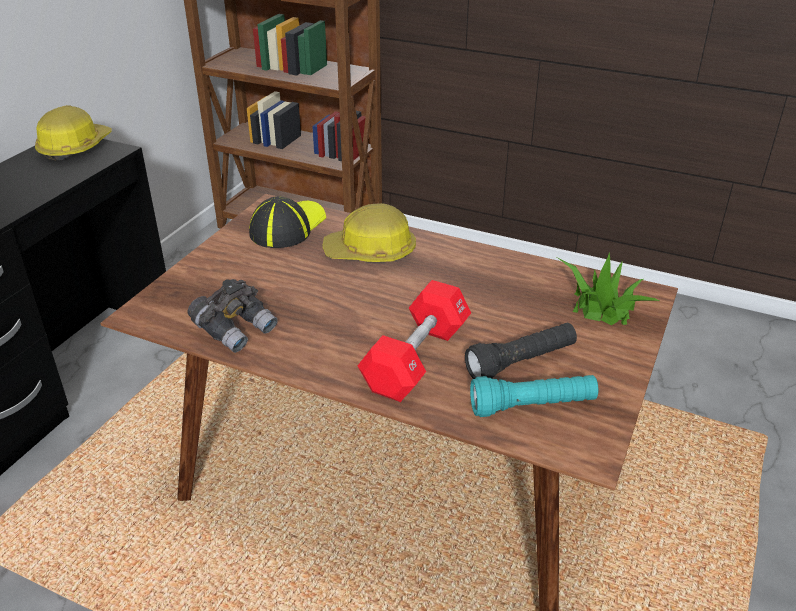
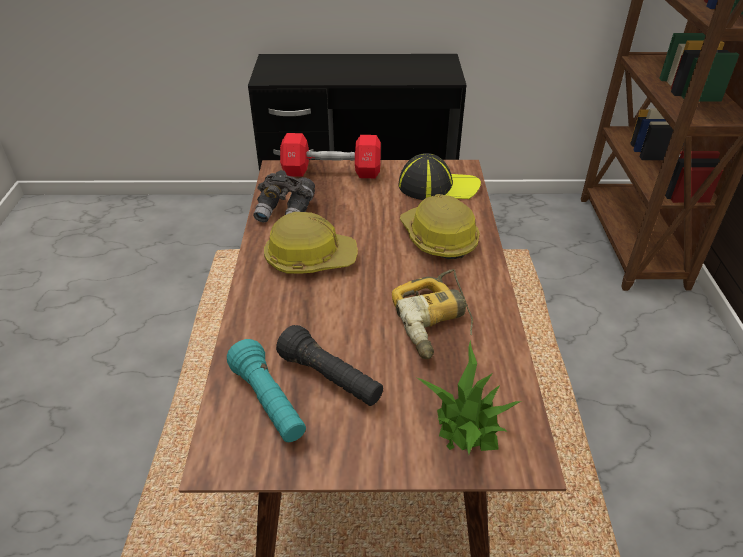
camera: 65 degrees right, 5 degrees up
hard hat [35,105,112,161] -> hard hat moved to [264,212,358,274]
red dumbbell [358,280,471,402] -> red dumbbell moved to [280,133,381,178]
none -> power drill [392,269,473,359]

